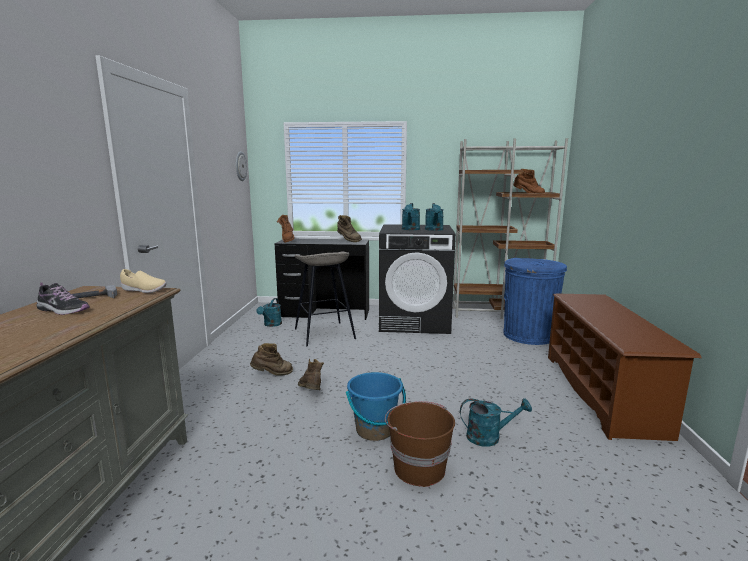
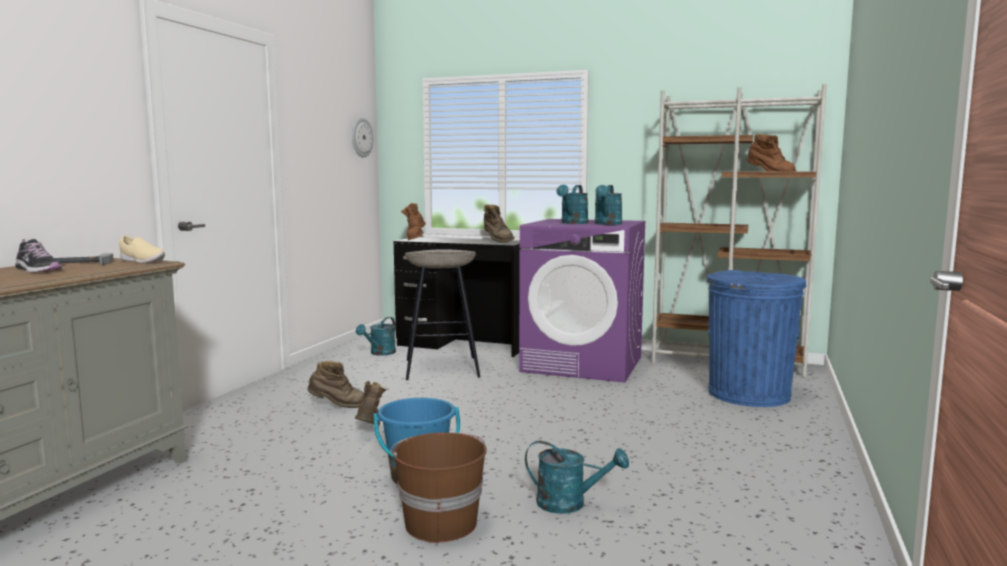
camera: 15 degrees right, 5 degrees down
black washing machine [379,224,456,334] -> purple washing machine [519,219,646,383]
brown shoe rack [548,293,702,441] -> none

